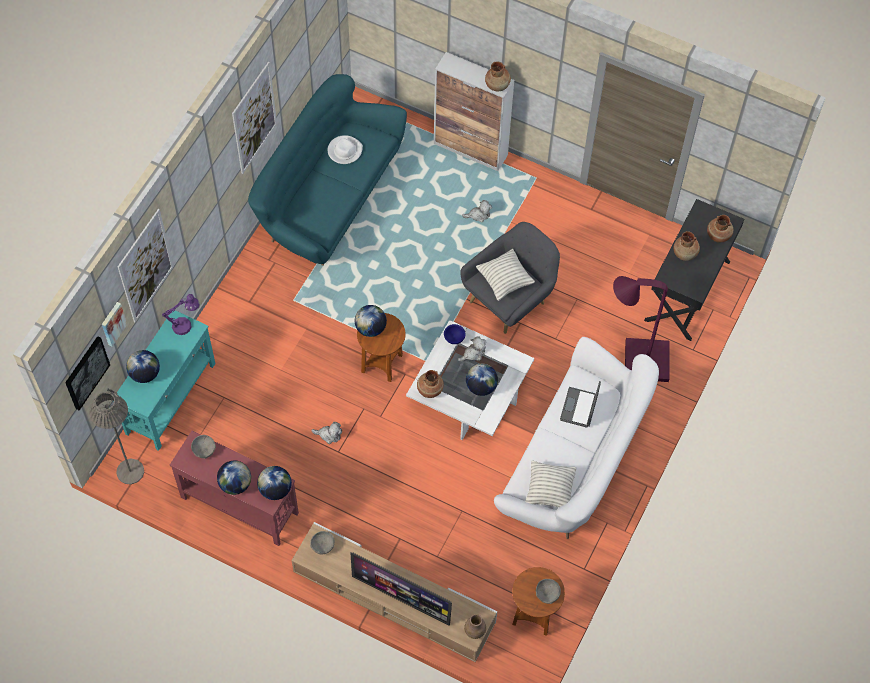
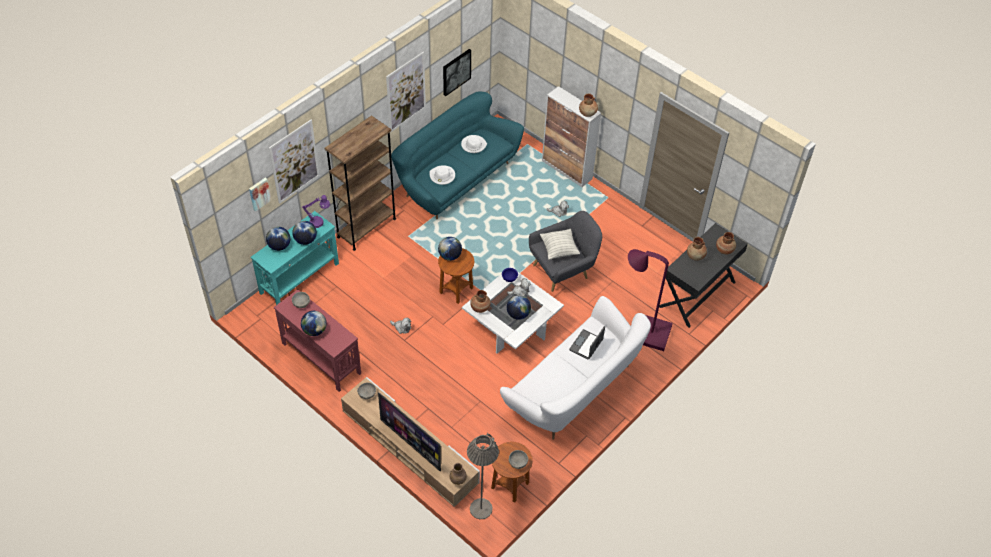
camera: 15 degrees right, 10 degrees down
picture [65,336,110,410] -> picture moved to [443,49,471,96]
grey floor lamp [89,389,144,484] -> grey floor lamp moved to [467,433,499,519]
globe [257,466,292,500] -> globe moved to [292,221,317,245]
pillow [525,460,577,507] -> none
none -> brown bookcase [324,115,396,251]
none -> white hat [430,165,455,185]

